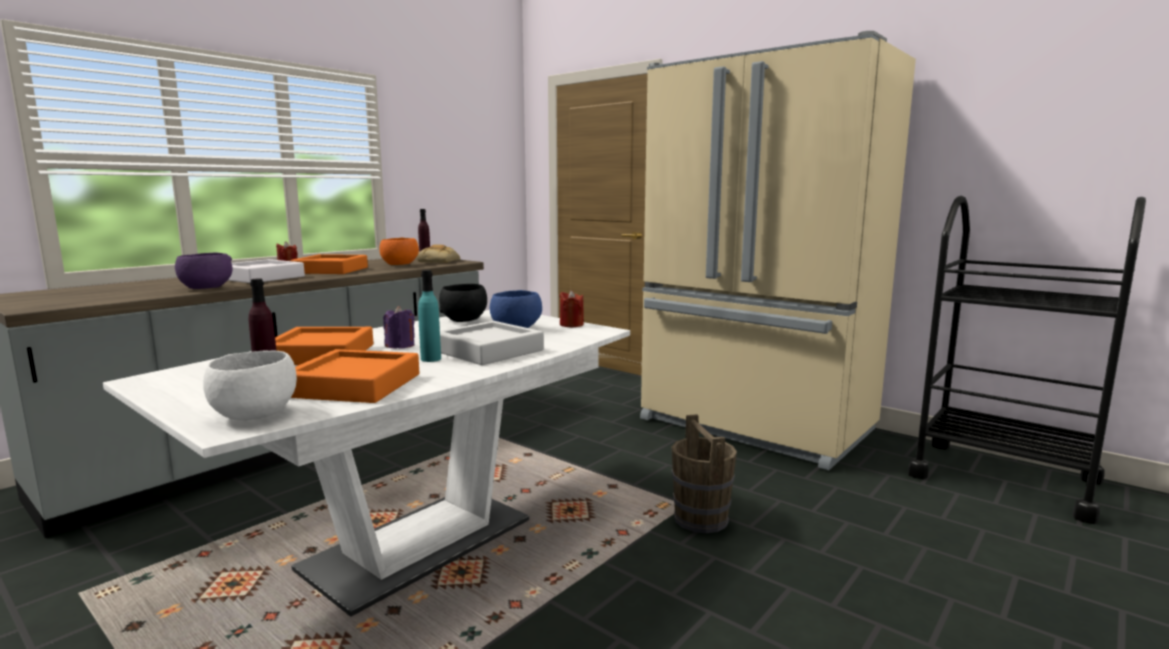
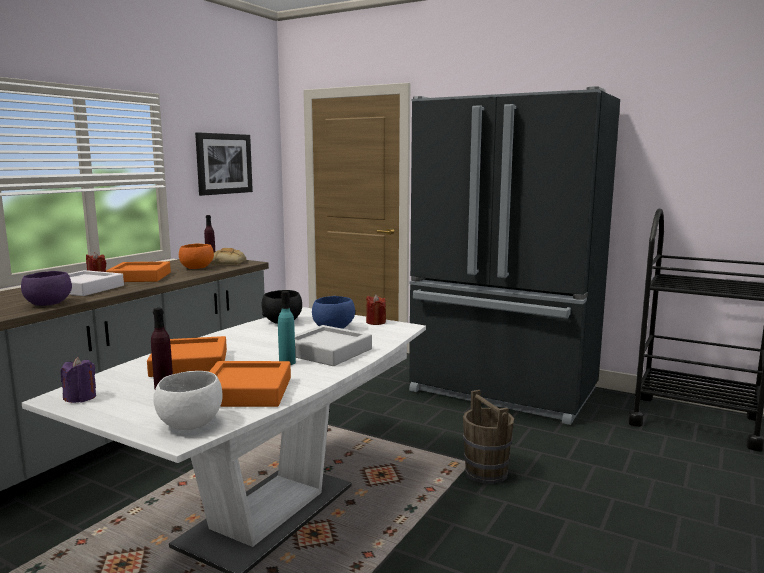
camera: 10 degrees left, 0 degrees up
purple candle [383,306,415,349] -> purple candle moved to [60,357,96,403]
beige fridge [640,31,916,470] -> black fridge [409,86,620,425]
none -> picture [195,132,253,196]

